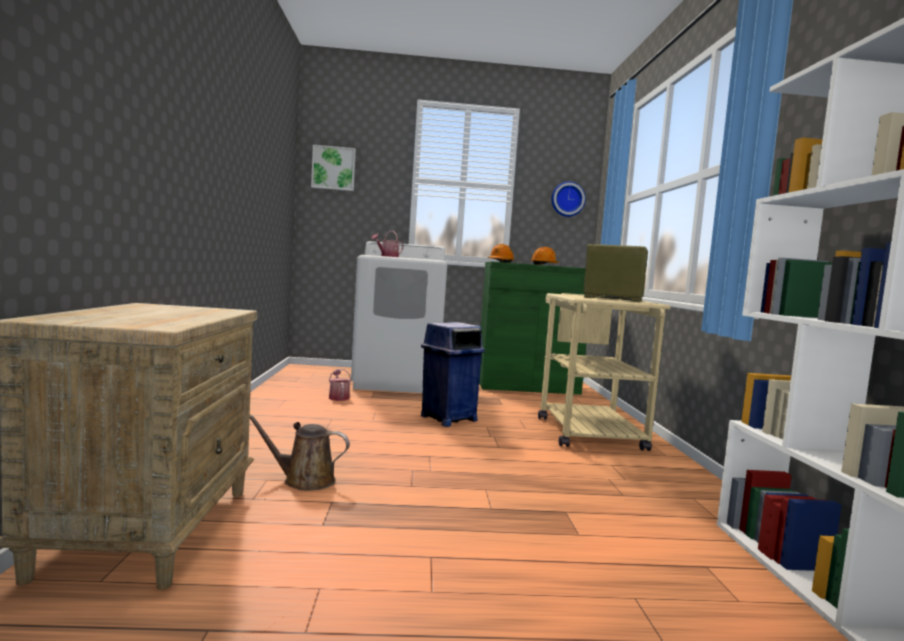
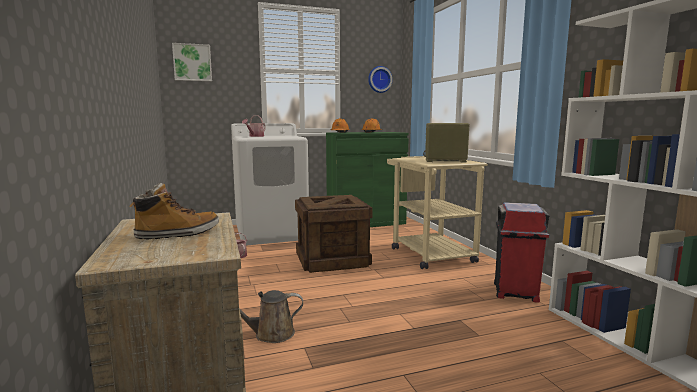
camera: 15 degrees left, 5 degrees up
blue trash can [421,322,485,427] -> crate [295,195,373,273]
none -> boot [129,183,219,240]
none -> red trash can [494,202,549,303]

